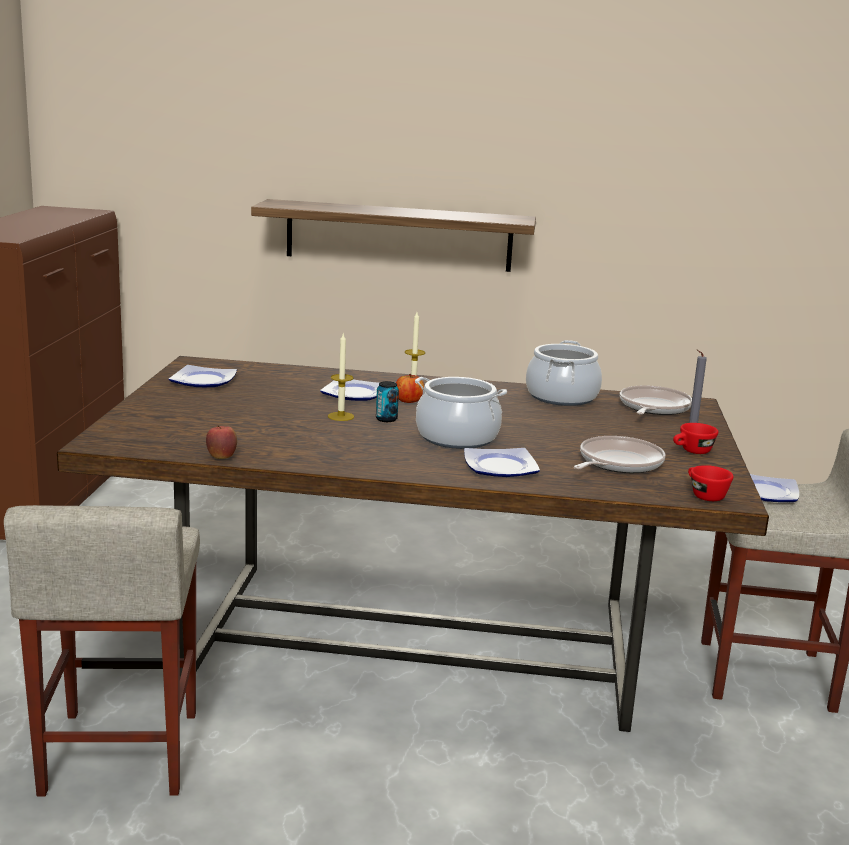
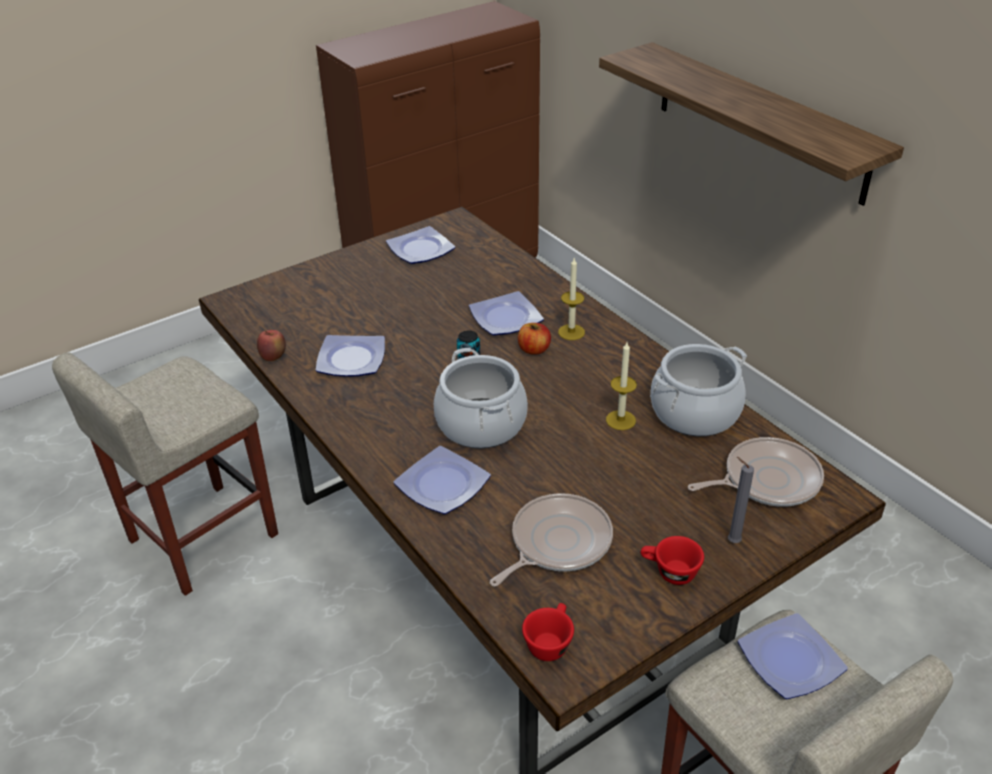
camera: 50 degrees right, 20 degrees up
candle [328,334,354,421] -> candle moved to [606,342,637,430]
frying pan [574,436,665,473] -> frying pan turned 45 degrees counterclockwise [490,493,613,587]
none -> plate [316,335,385,376]

